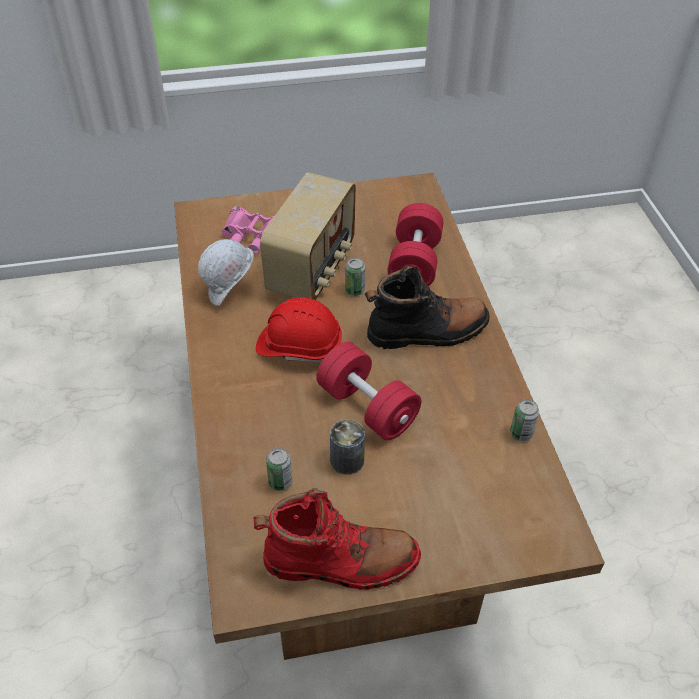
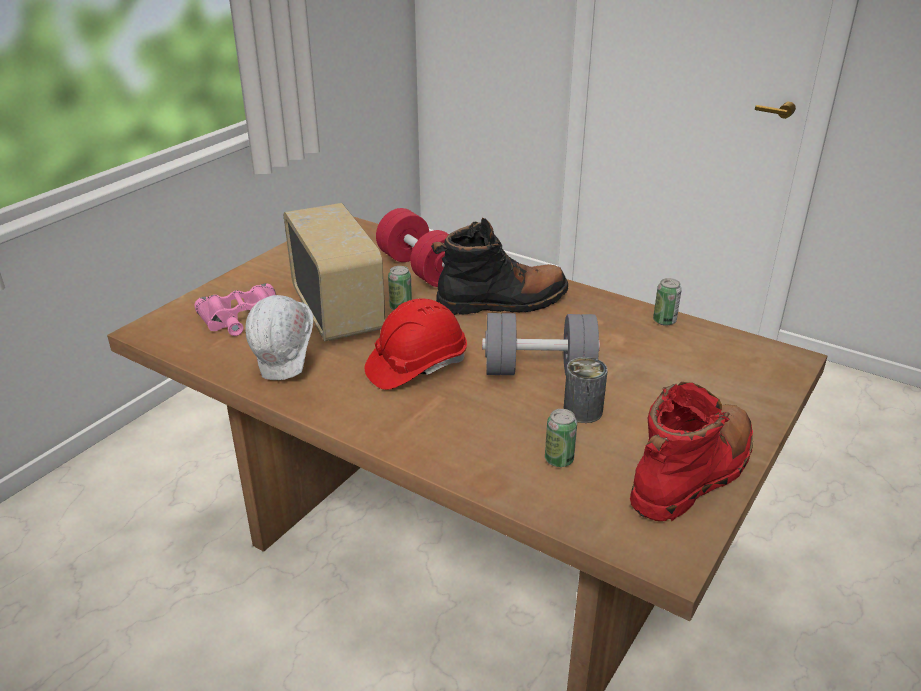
camera: 45 degrees left, 15 degrees down
red dumbbell [316,342,421,441] -> grey dumbbell [482,313,600,375]
black boot [365,266,490,349] -> black boot turned 45 degrees clockwise [431,218,568,315]

